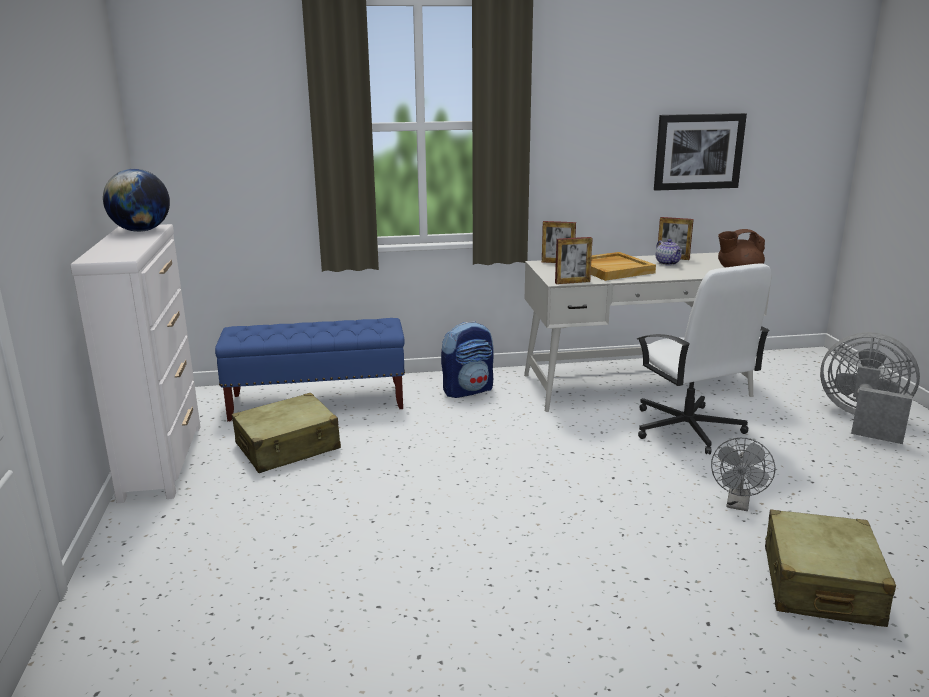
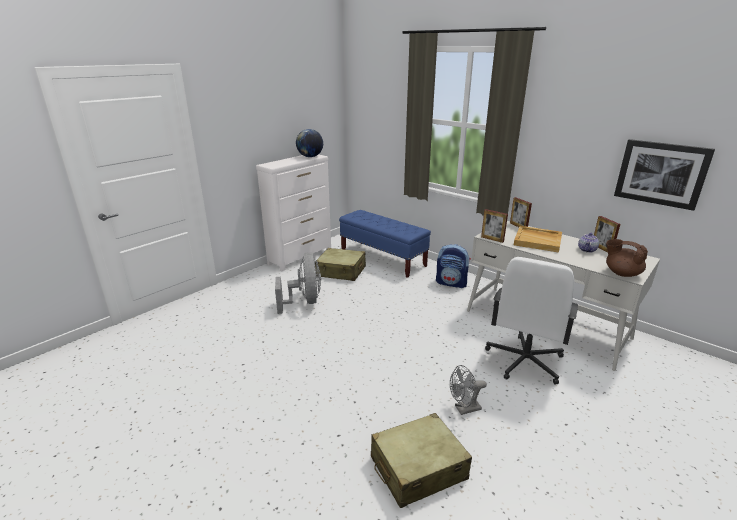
camera: 50 degrees right, 5 degrees up
grey fan [820,332,920,444] -> grey fan moved to [275,252,321,314]

